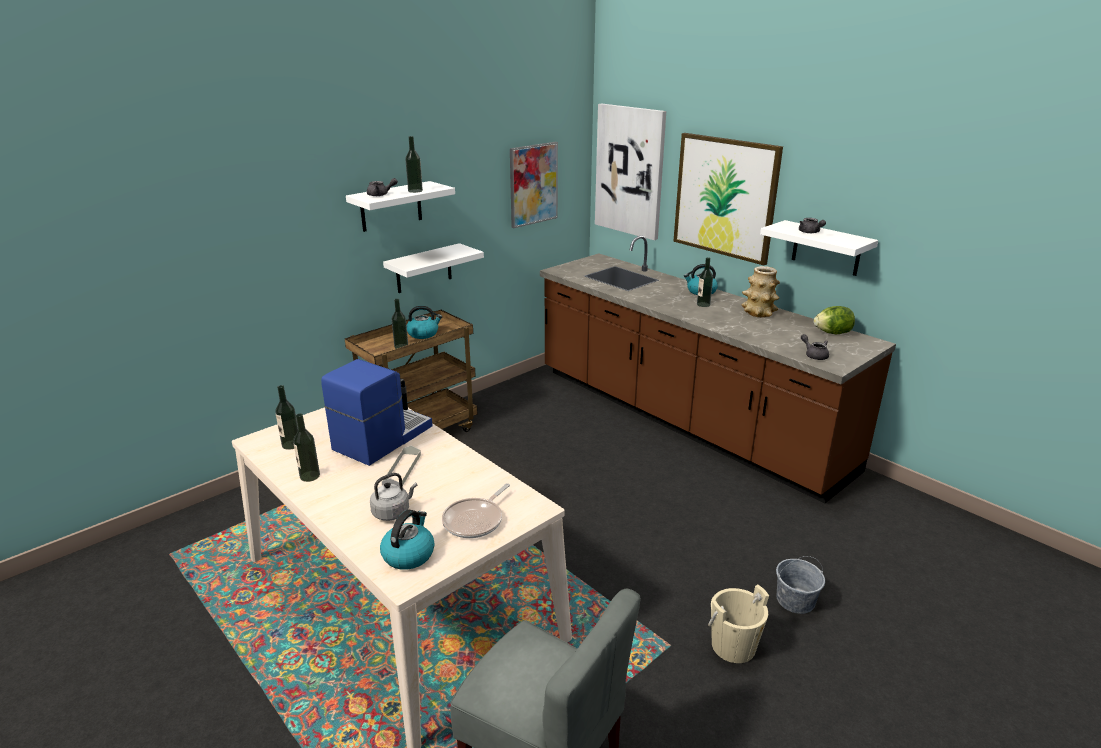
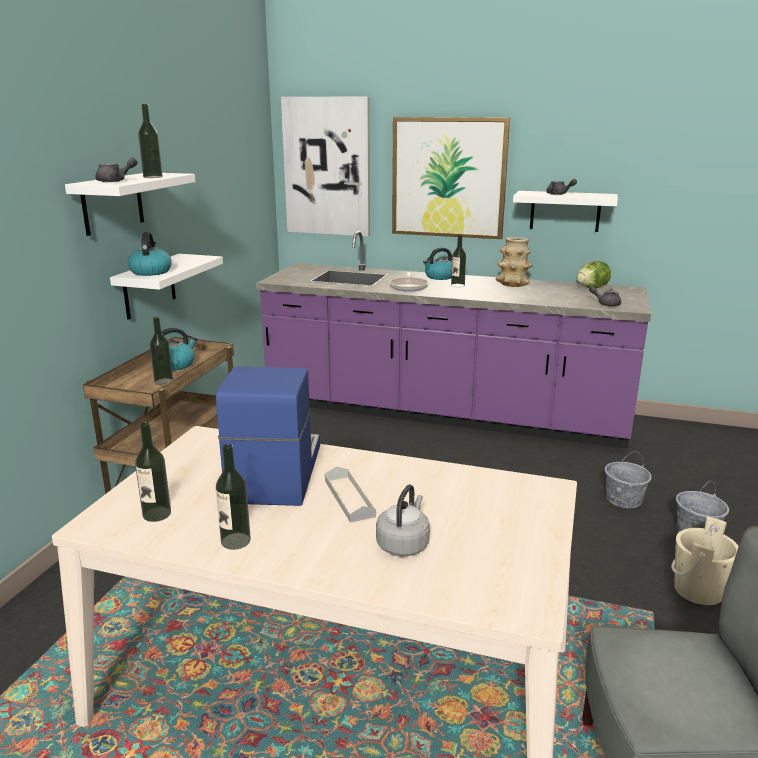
camera: 30 degrees left, 5 degrees down
kettle [380,510,435,570] -> kettle moved to [128,232,172,276]
frying pan [442,483,510,538] -> frying pan moved to [389,272,429,292]
picture [510,142,558,228] -> none
brown counter [540,235,896,503] -> purple counter [256,231,651,449]
none -> grey bucket [605,452,652,508]

